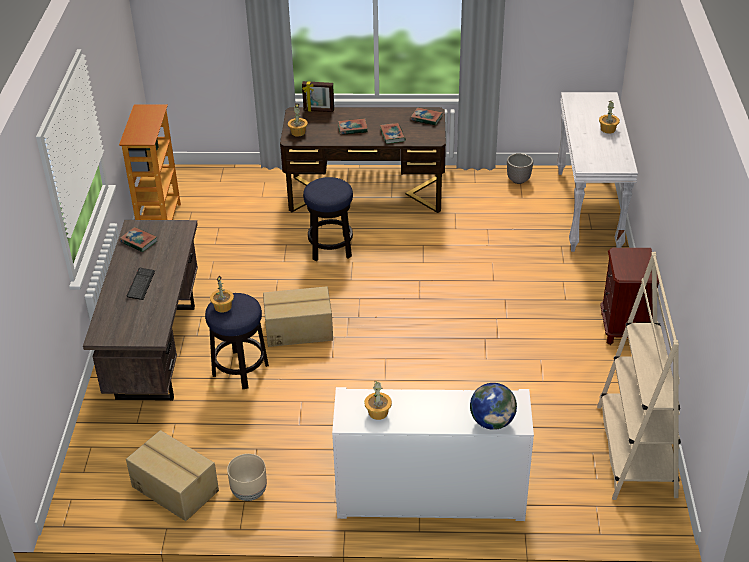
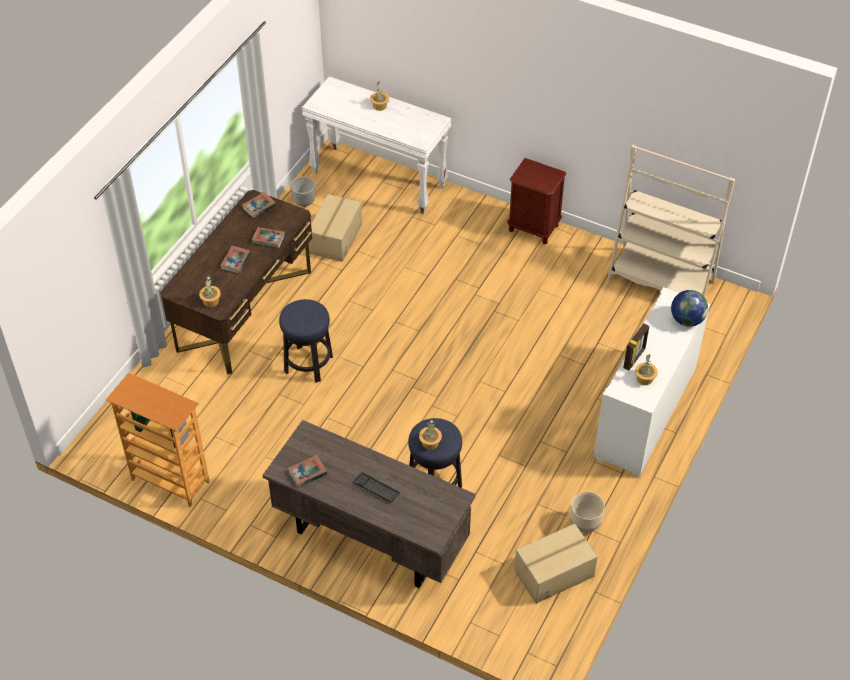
camera: 65 degrees left, 10 degrees up
cardboard box [263,286,333,347] -> cardboard box moved to [309,194,362,262]
picture frame [302,81,334,112] -> picture frame moved to [623,323,649,370]

